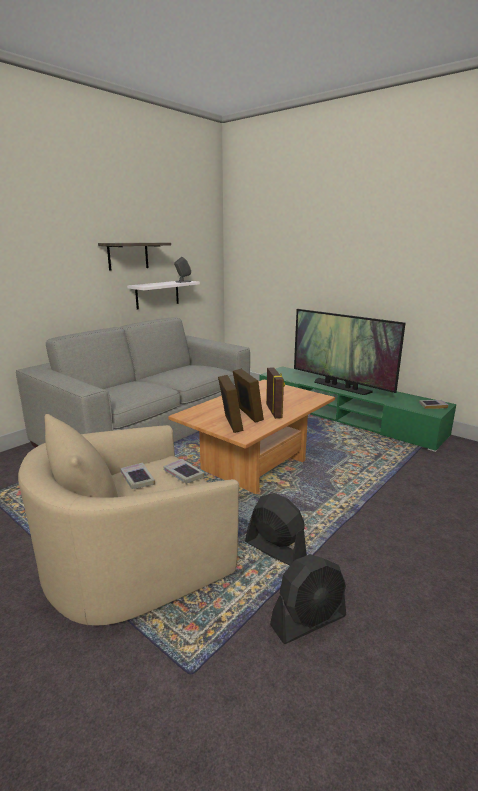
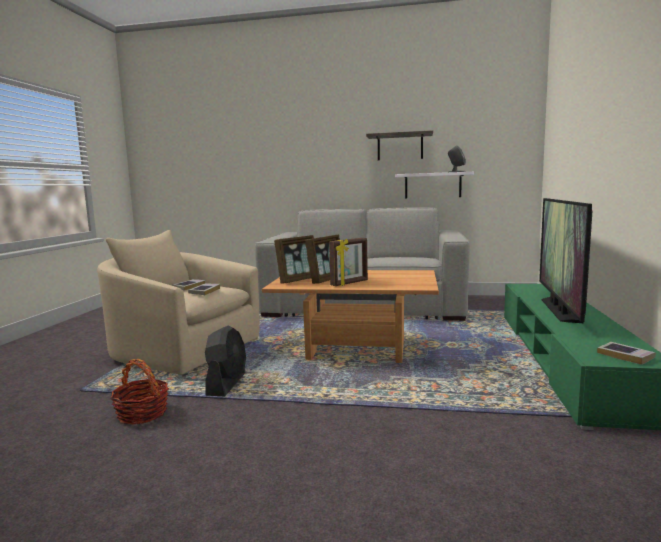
camera: 60 degrees right, 10 degrees down
black fan [270,554,346,644] -> basket [110,359,169,425]

